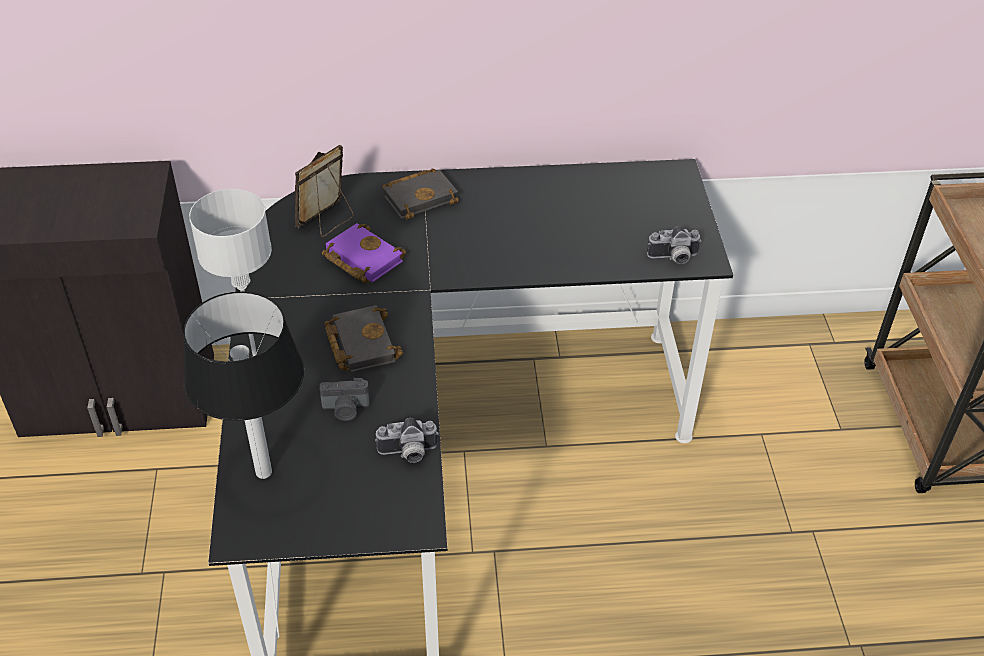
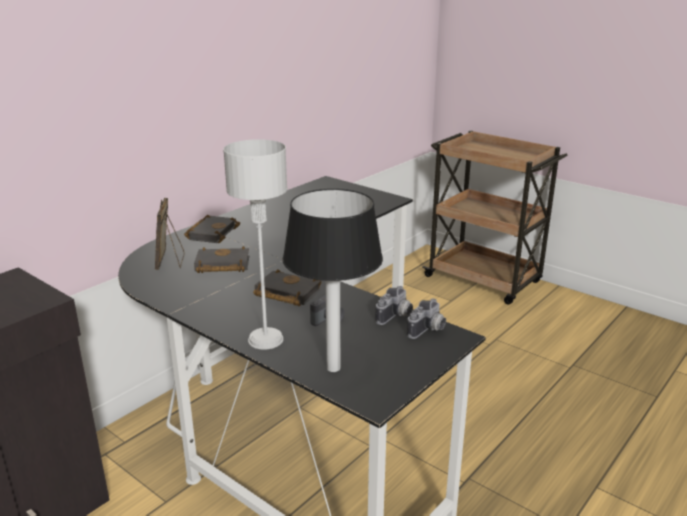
camera: 45 degrees left, 20 degrees down
purple book [322,223,406,283] -> black book [194,246,249,273]
camera [647,226,702,264] -> camera moved to [407,299,446,339]

